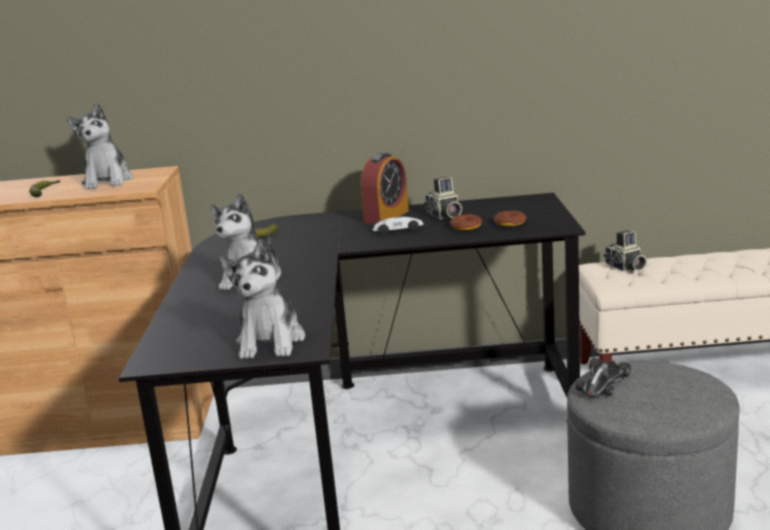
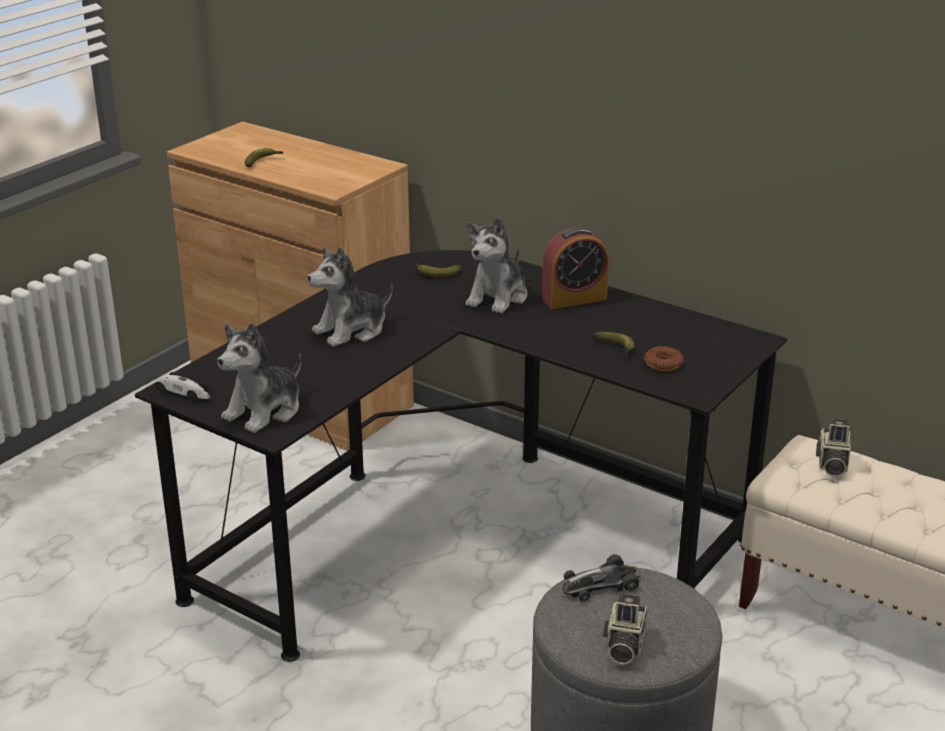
camera: 35 degrees right, 10 degrees up
plush toy [67,103,133,189] -> plush toy moved to [466,217,527,314]
toy car [373,217,424,235] -> toy car moved to [155,372,211,402]
camera [424,177,462,219] -> camera moved to [603,594,647,665]
donut [450,214,482,230] -> banana [593,332,635,355]

